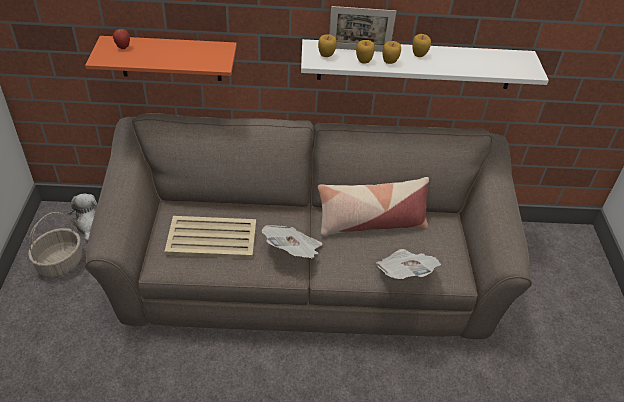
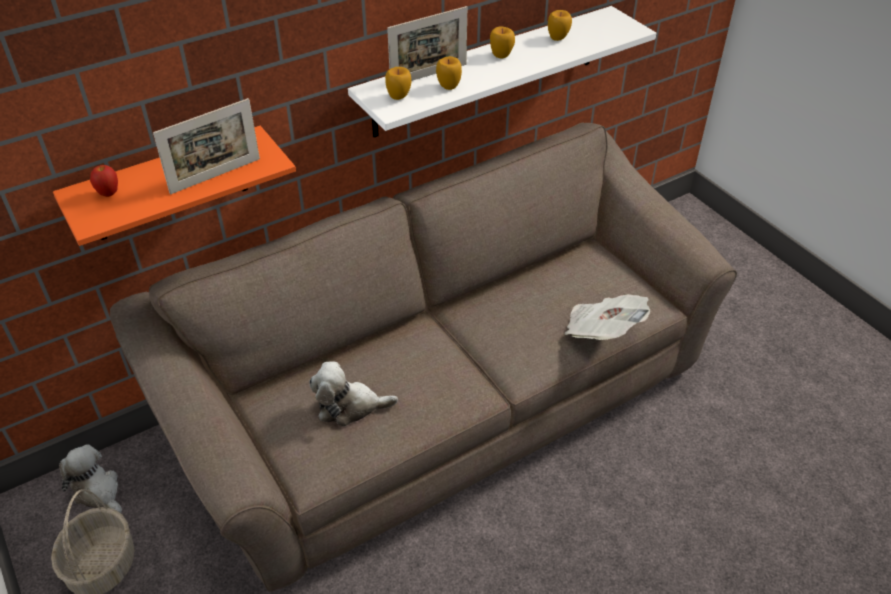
camera: 30 degrees left, 0 degrees up
beige tray [164,216,256,258] -> plush toy [309,361,398,427]
newspaper [262,225,322,258] -> none
pillow [318,177,429,236] -> none
apple [382,41,401,64] -> apple moved to [548,10,572,41]
none -> picture frame [153,98,260,194]

